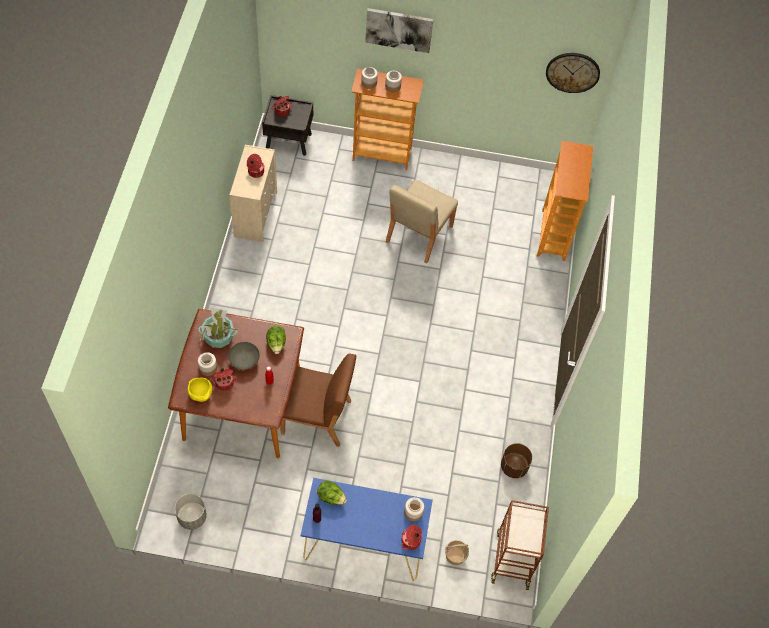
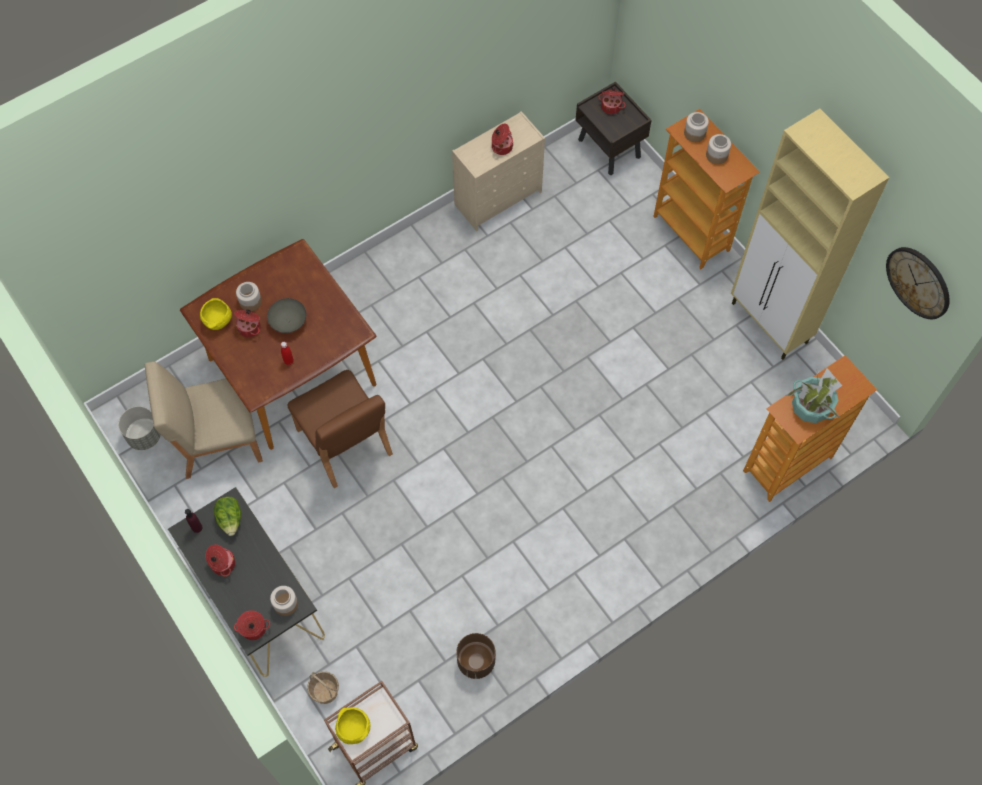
camera: 50 degrees right, 5 degrees up
potted plant [198,307,239,348] -> potted plant moved to [785,368,842,423]
lettuce [266,326,286,354] -> none
blue console table [301,478,433,581] -> black console table [168,487,325,677]
picture [365,8,433,53] -> none
beige chair [386,180,458,264] -> beige chair moved to [145,361,263,479]
none -> cooking pot [206,544,235,577]
none -> yellow bowl [335,707,371,744]
none -> beige cabinet [731,108,889,360]

